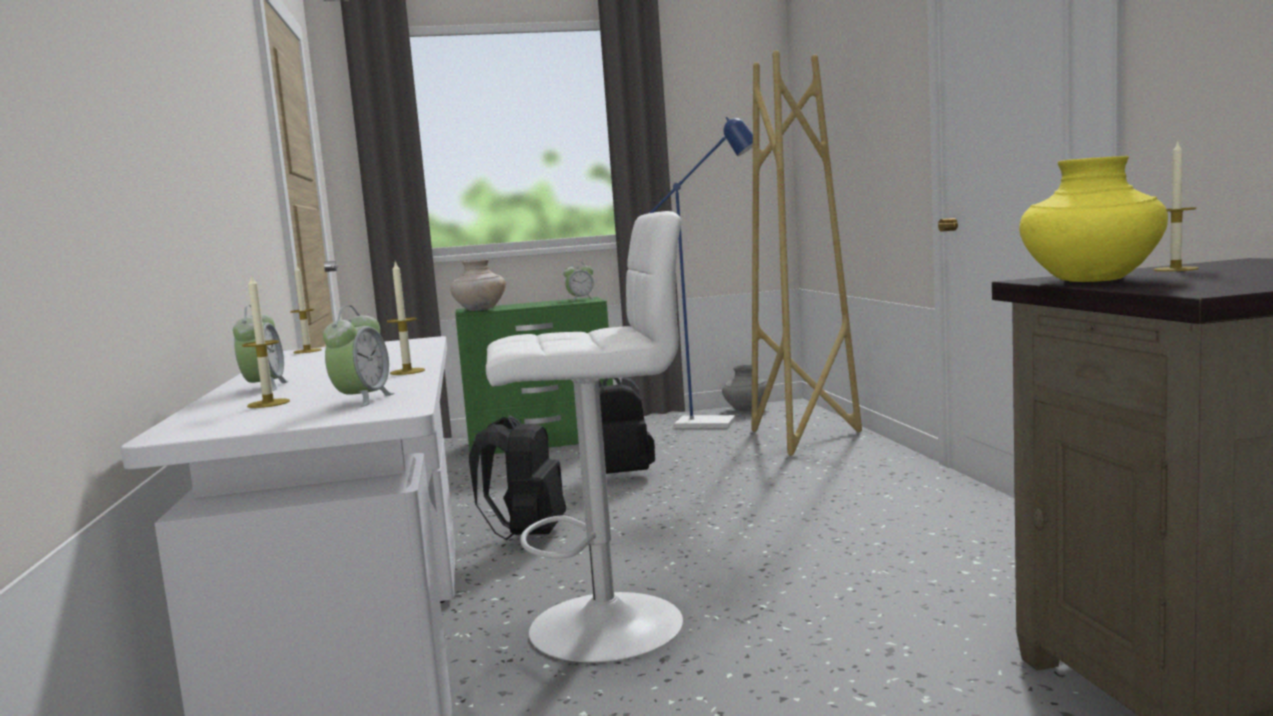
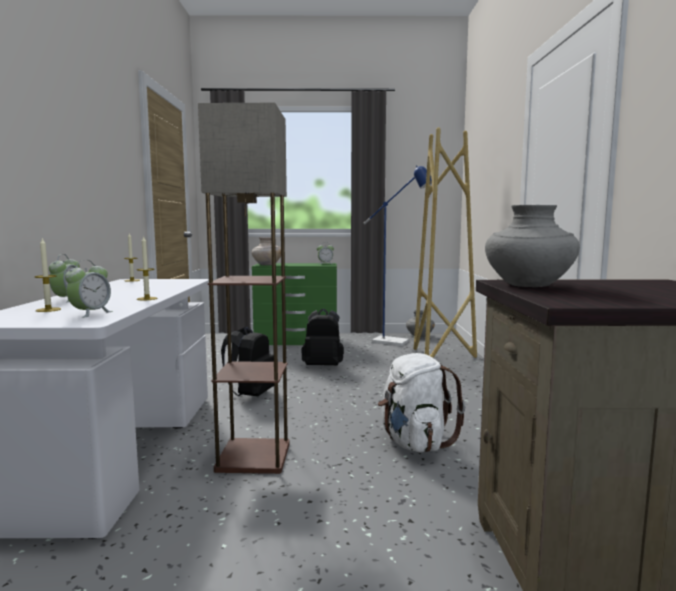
camera: 10 degrees right, 0 degrees up
white stool [486,211,683,662] -> floor lamp [198,103,290,474]
yellow vase [1019,156,1168,282] -> grey vase [485,205,580,287]
candle [1154,142,1199,271] -> none
none -> white backpack [378,353,465,453]

